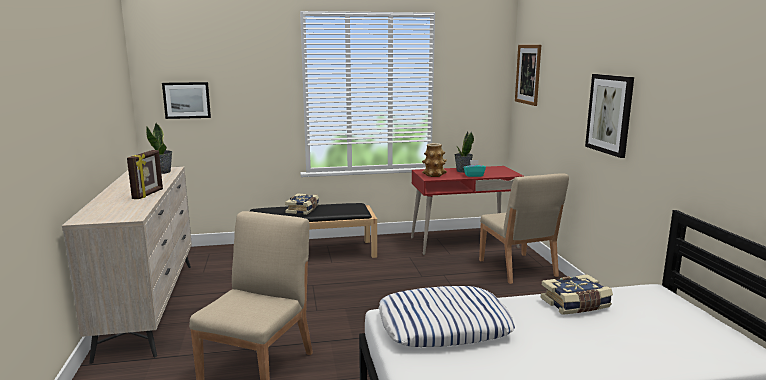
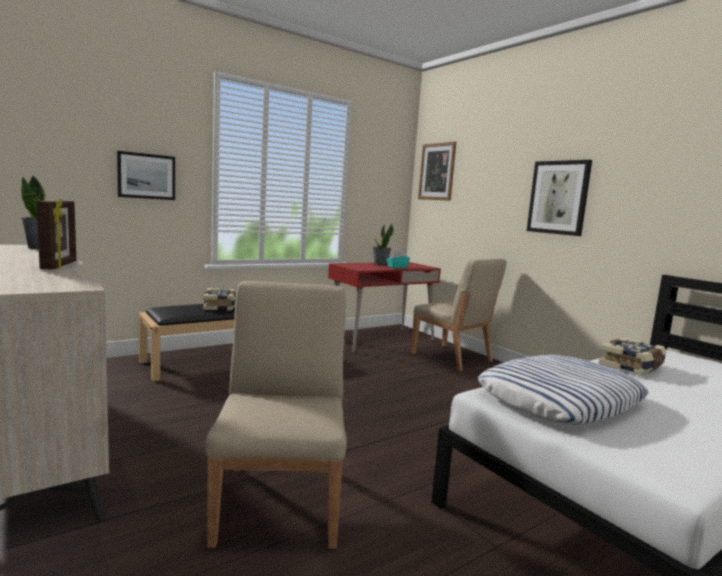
camera: 25 degrees left, 5 degrees down
picture [162,82,211,119] -> picture moved to [117,151,175,200]
vase [422,143,447,177] -> none

